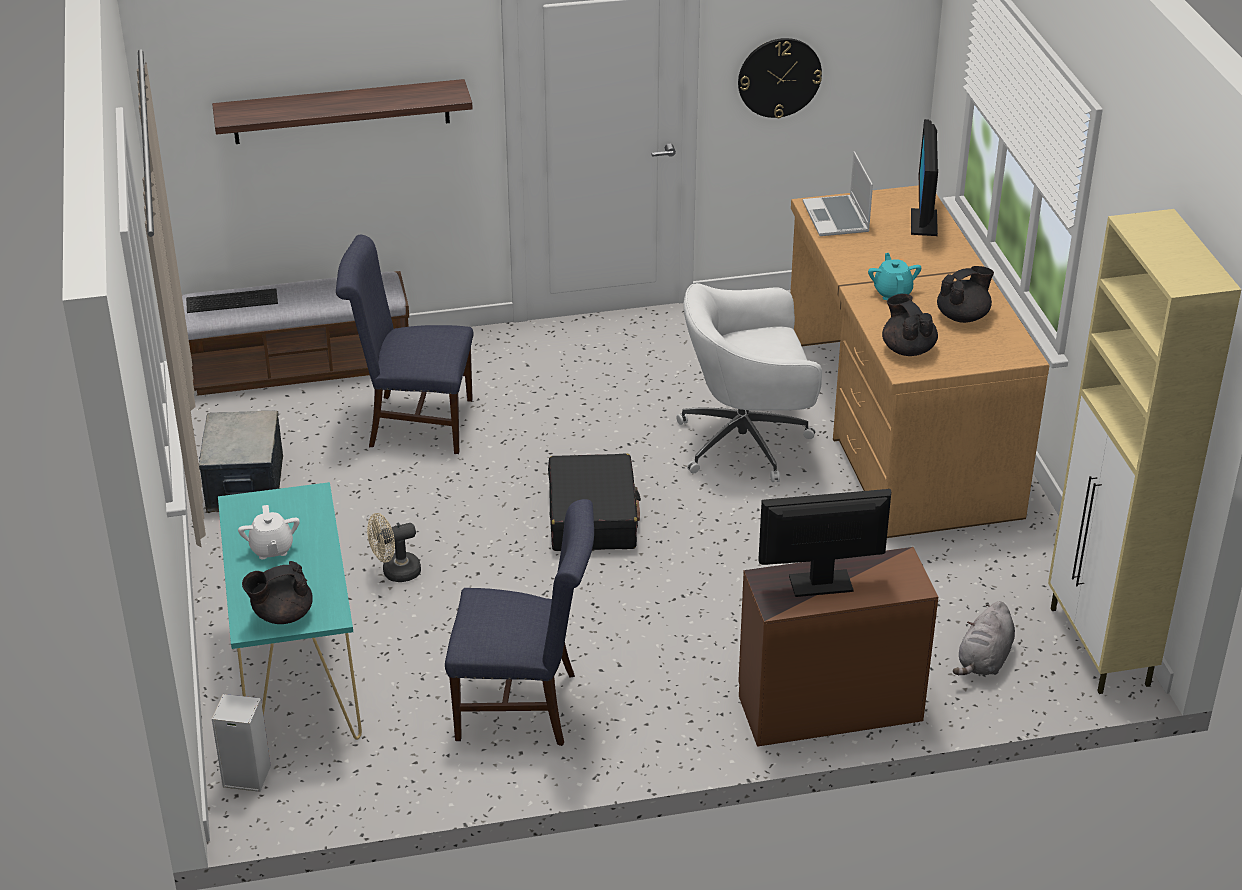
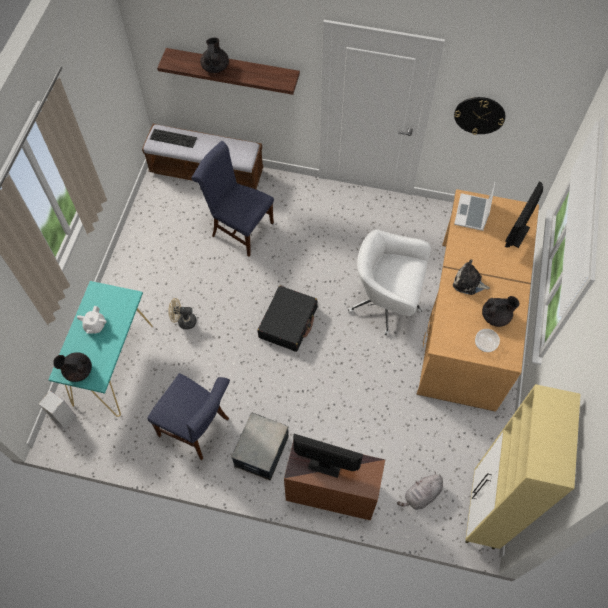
camera: 25 degrees right, 25 degrees up
storage box [199,411,283,513] -> storage box moved to [231,412,289,481]
turquoise teapot [868,253,921,300] -> plush toy [453,259,490,295]
black teapot [882,294,938,356] -> black teapot moved to [200,38,229,73]
none -> bowl [475,329,500,352]

